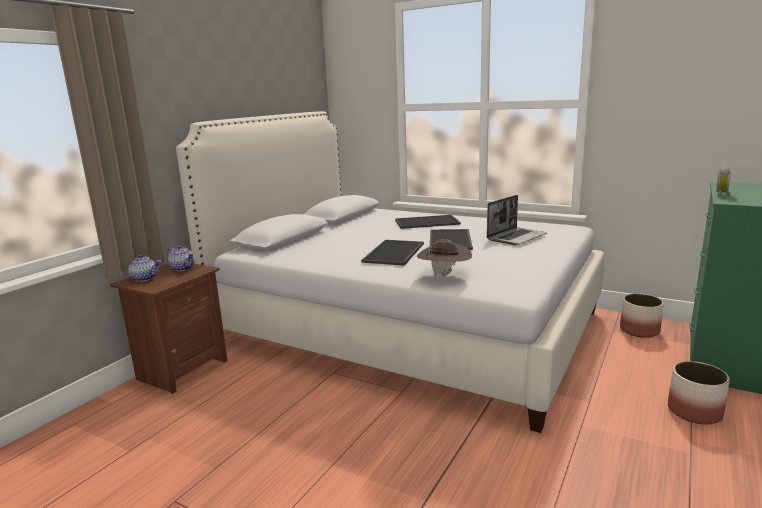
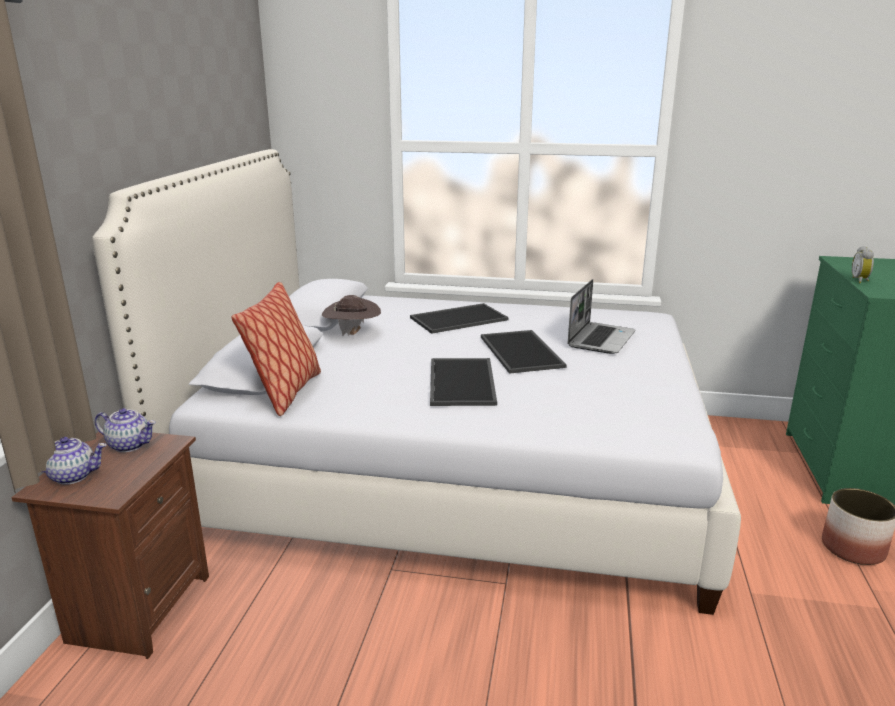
camera: 20 degrees left, 5 degrees up
brown hat [417,239,472,277] -> brown hat moved to [322,295,381,336]
planter [620,294,664,338] -> none
none -> pillow [231,282,321,416]

